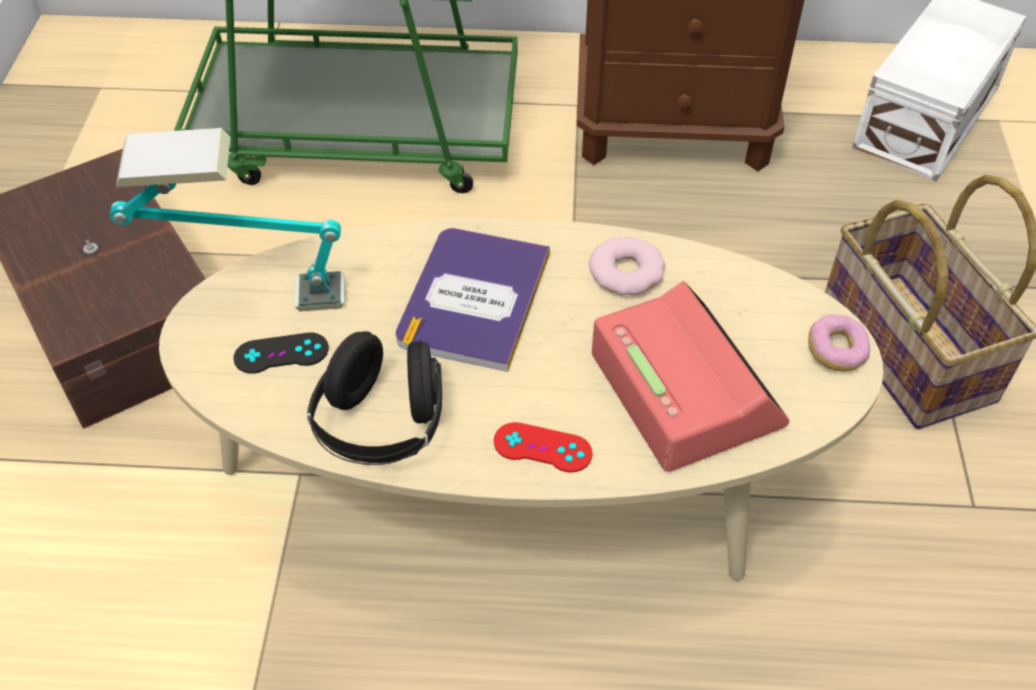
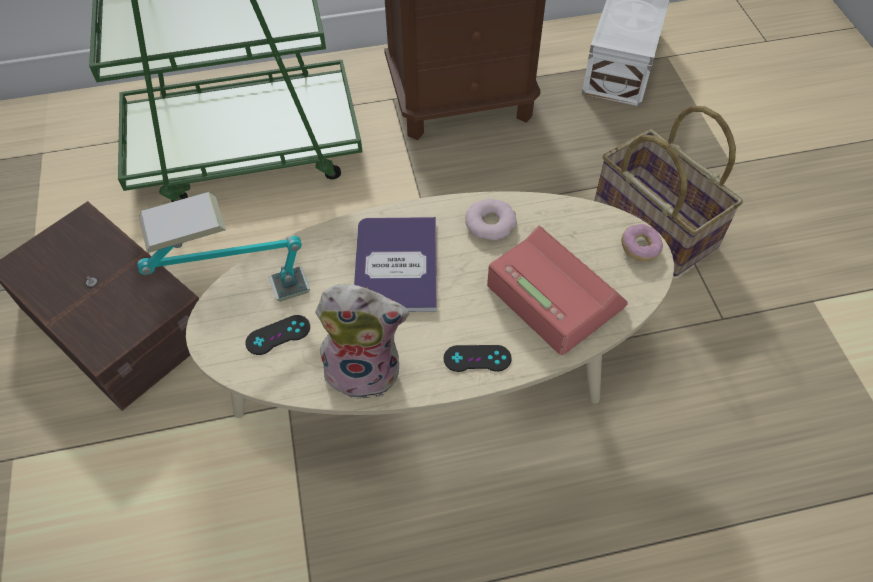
camera: 15 degrees left, 5 degrees up
black headphones [307,331,442,465] -> plush toy [315,284,409,399]
red game controller [494,422,593,473] -> black game controller [444,345,512,372]

